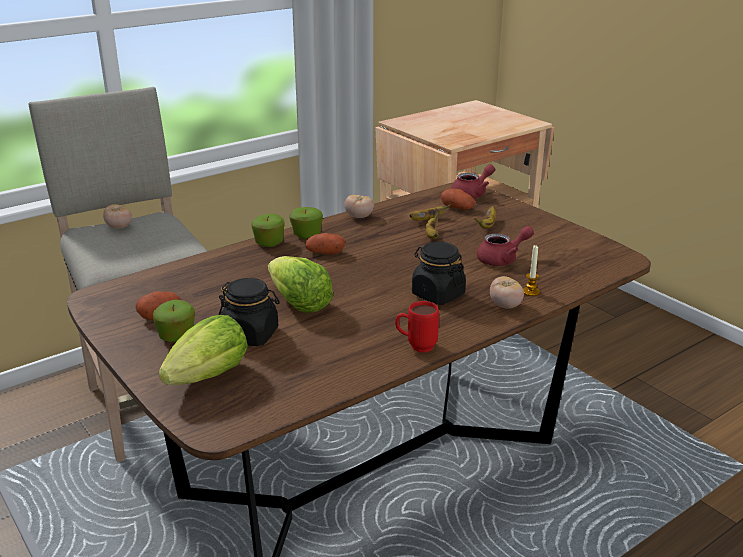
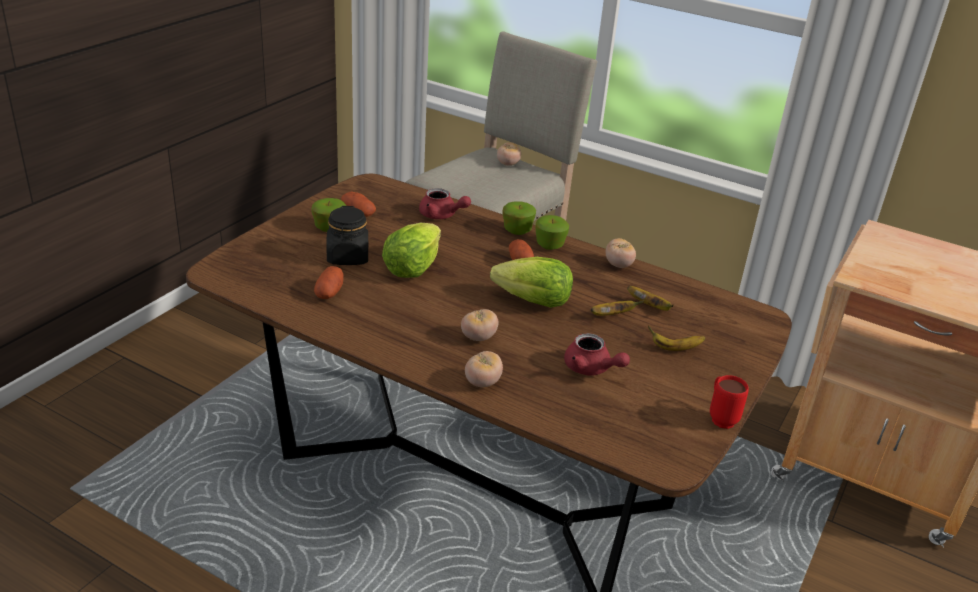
camera: 65 degrees right, 5 degrees up
lettuce [159,315,248,385] -> lettuce moved to [490,257,573,308]
red mug [395,301,439,353] -> red mug moved to [710,375,749,429]
black jar [412,242,466,305] -> tomato [461,309,498,341]
potato [441,189,475,210] -> potato moved to [314,266,344,299]
red teapot [451,164,495,199] -> red teapot moved to [419,188,471,219]
candle [523,245,540,296] -> none

